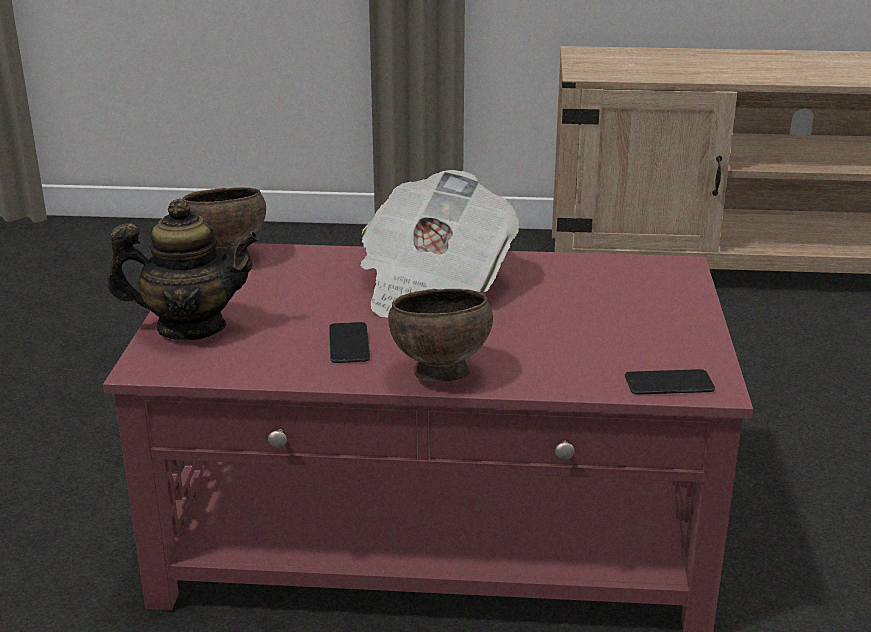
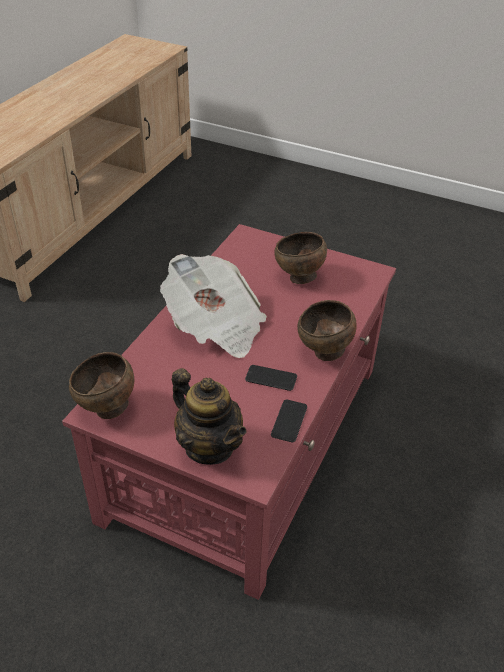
camera: 70 degrees left, 15 degrees up
teapot [107,199,259,341] -> teapot turned 120 degrees clockwise [172,368,247,465]
phone [625,369,715,395] -> phone moved to [271,400,307,442]
none -> brown bowl [274,232,327,284]

